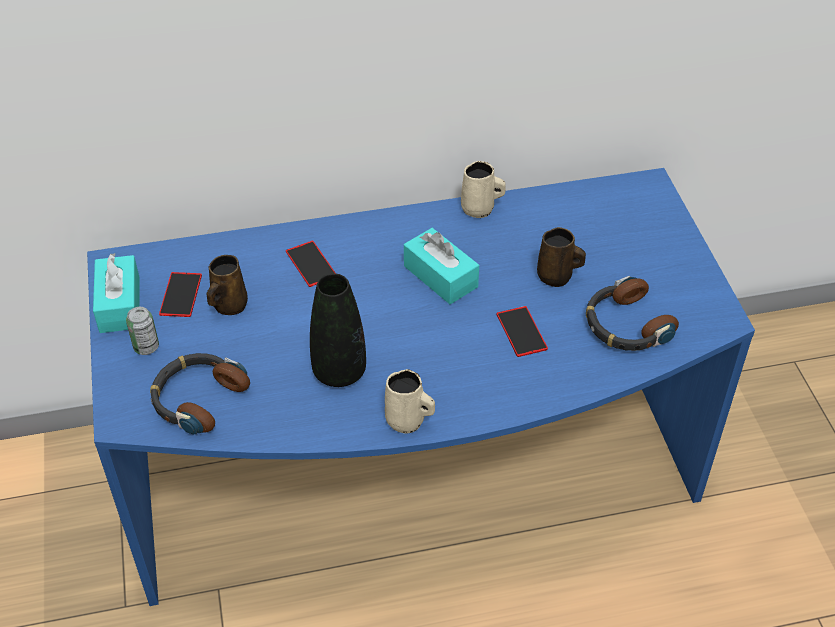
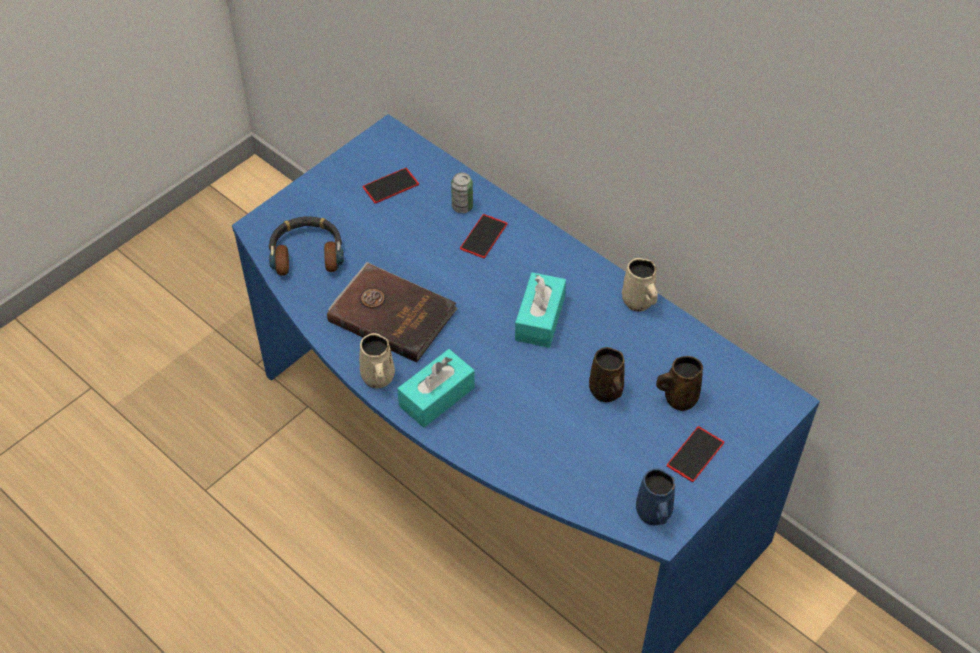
camera: 55 degrees right, 5 degrees up
turquoise tissue box [93,253,140,333] -> turquoise tissue box moved to [397,349,475,428]
can [126,307,159,355] -> can moved to [451,173,473,213]
brown mug [206,255,248,315] -> brown mug moved to [656,356,703,411]
black vase [310,273,366,387] -> brown book [327,262,458,363]
phone [497,306,548,357] -> phone moved to [667,426,724,482]
headphones [586,276,679,351] -> none
none -> blue mug [636,468,675,526]

